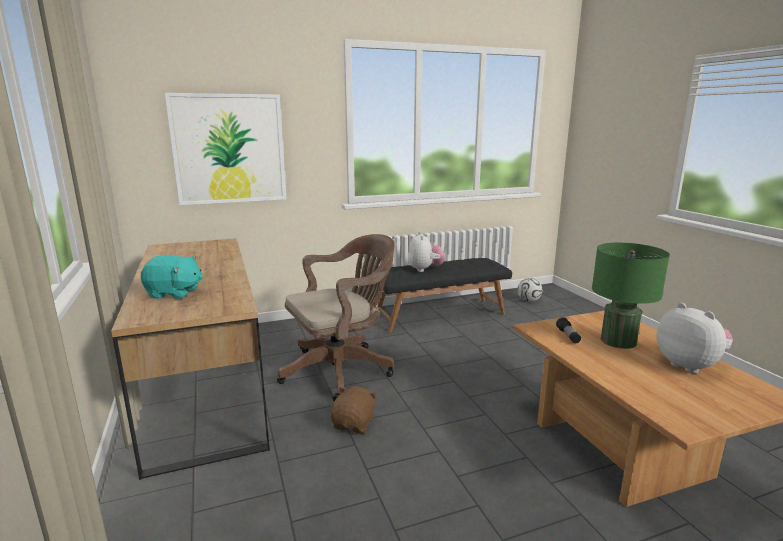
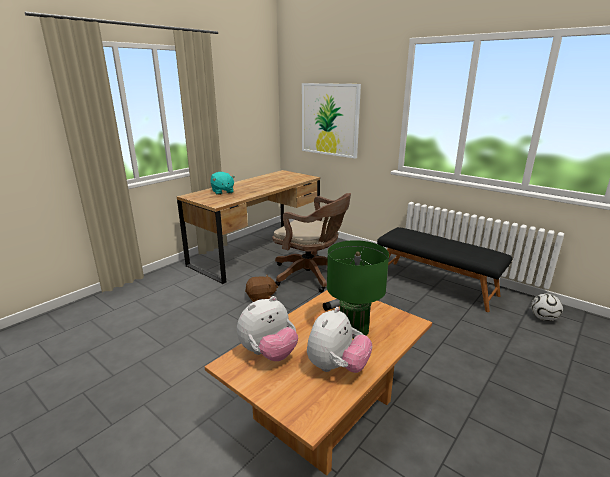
camera: 60 degrees right, 5 degrees up
plush toy [408,232,445,272] -> plush toy moved to [237,296,298,361]

